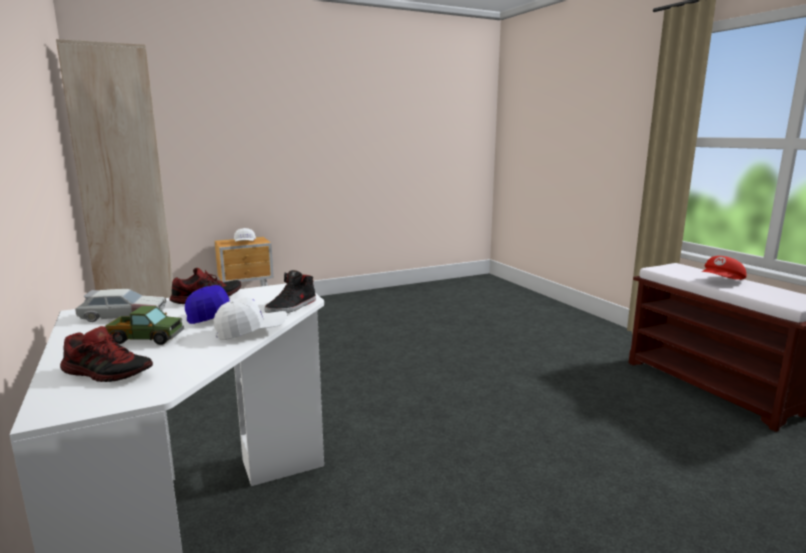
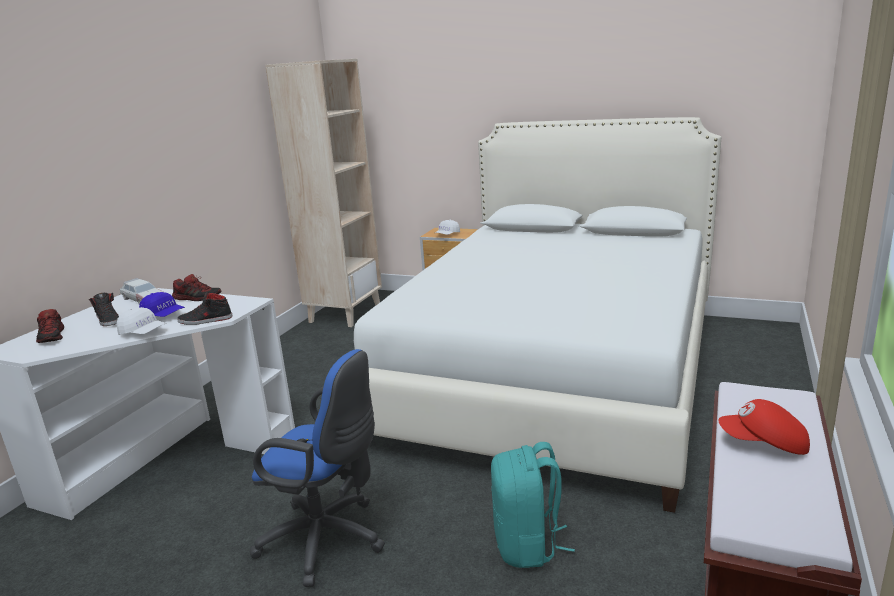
camera: 50 degrees right, 5 degrees up
toy truck [105,306,184,345] -> black shoe [89,293,119,326]
none -> blue office chair [250,349,385,587]
none -> white bed [354,117,721,513]
none -> turquoise backpack [491,442,575,568]

